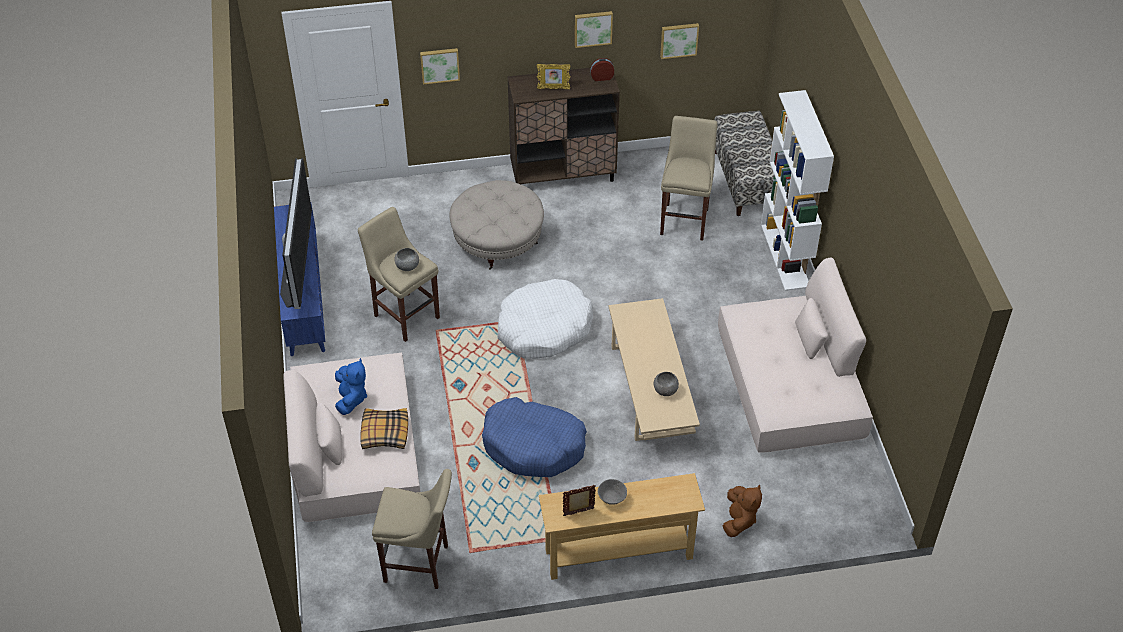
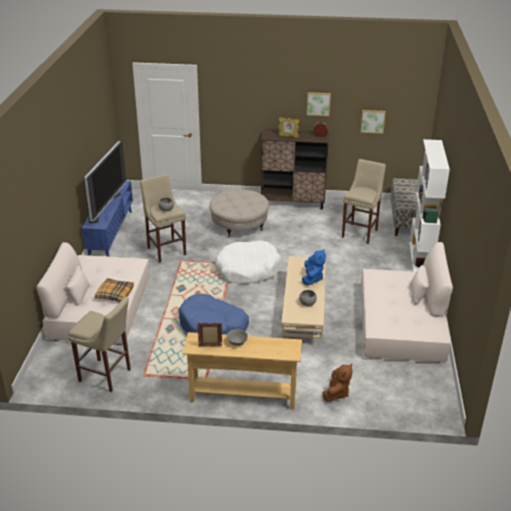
camera: 15 degrees right, 15 degrees down
blue plush toy [335,358,367,415] -> blue plush toy moved to [302,249,326,285]
picture [420,48,460,85] -> none

